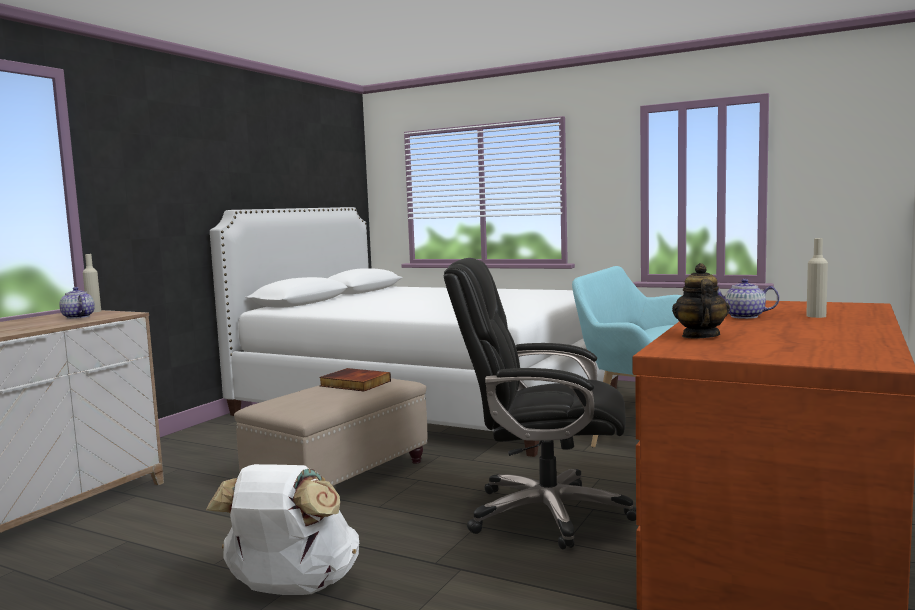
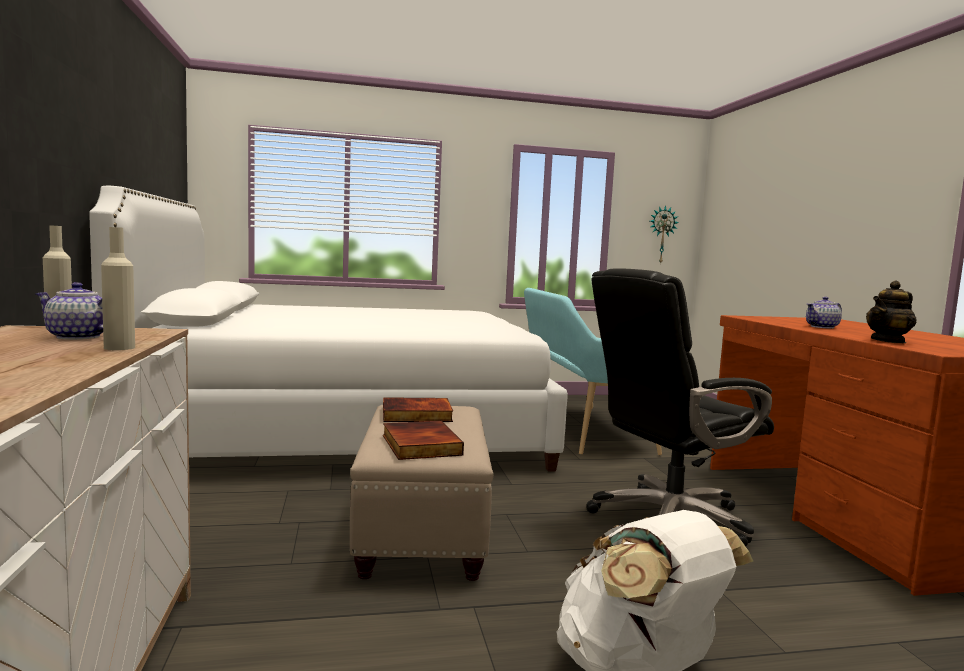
camera: 40 degrees left, 0 degrees up
teapot [672,263,730,338] -> teapot turned 90 degrees counterclockwise [866,281,917,343]
beige bottle [806,238,828,318] -> beige bottle moved to [101,227,135,350]
none -> book [383,421,464,460]
none -> wall clock [650,205,678,264]

